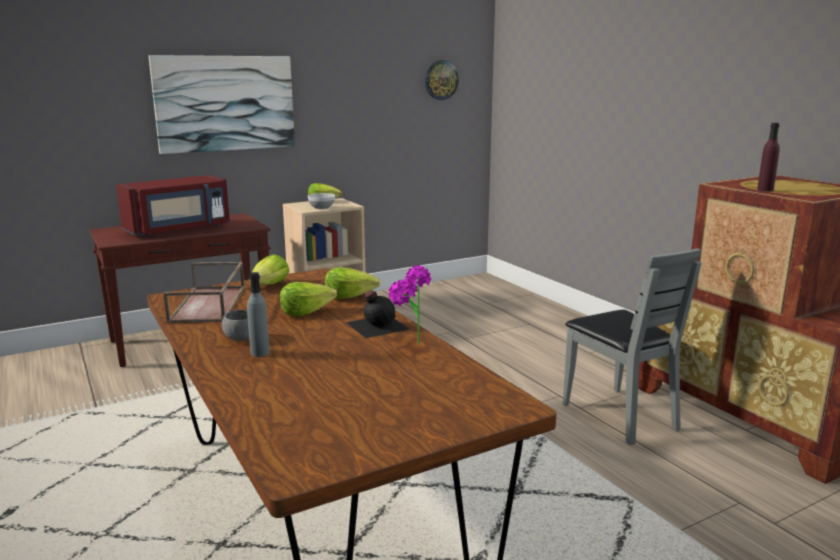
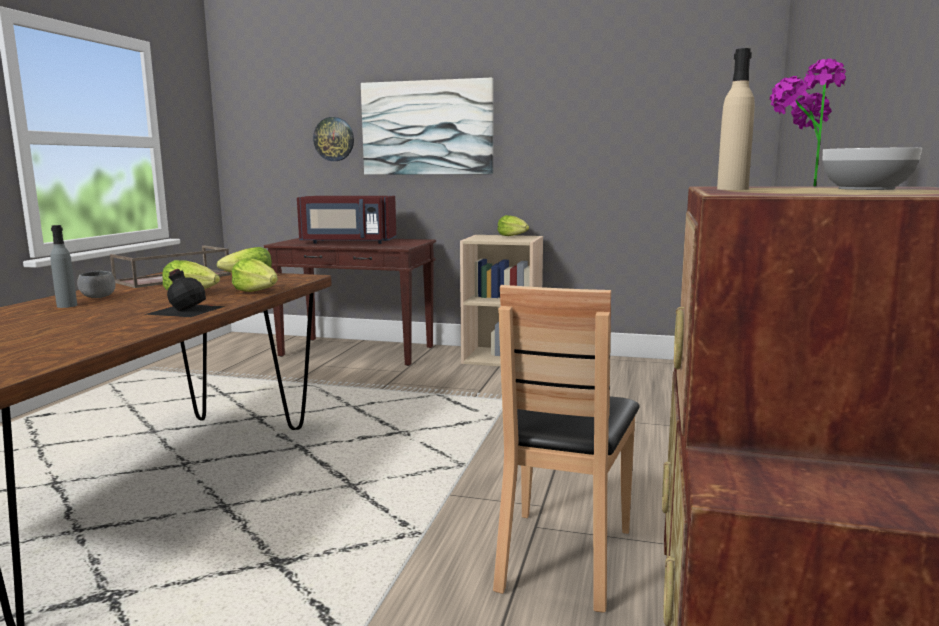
camera: 45 degrees right, 5 degrees down
bowl [308,193,335,209] -> bowl moved to [823,148,922,190]
potted plant [389,265,431,345] -> potted plant moved to [770,59,846,186]
wall clock [424,60,459,100] -> wall clock moved to [313,117,354,161]
grey chair [563,248,702,445] -> brown chair [493,285,640,613]
purple bottle [757,123,780,192] -> beige bottle [717,48,755,190]

